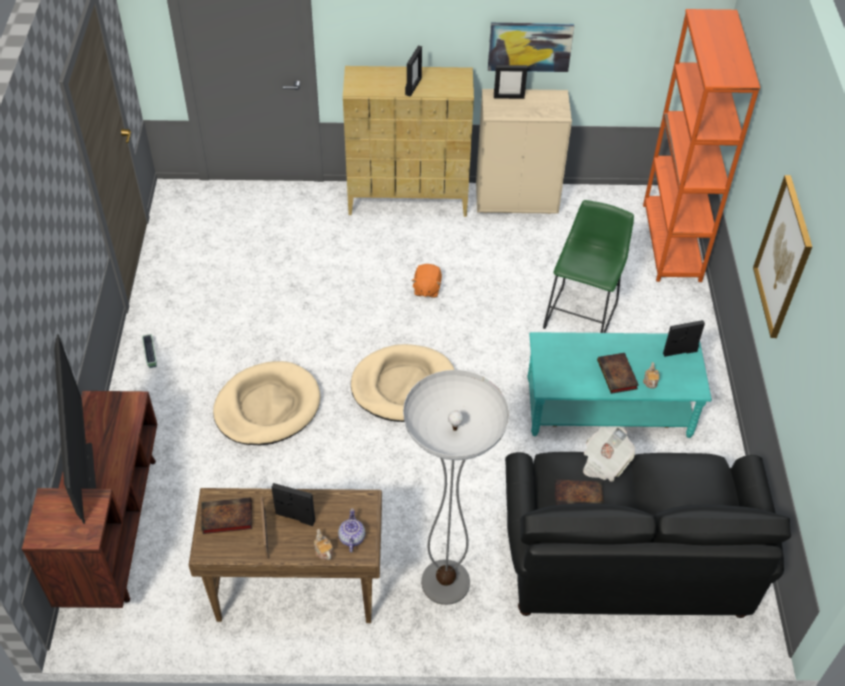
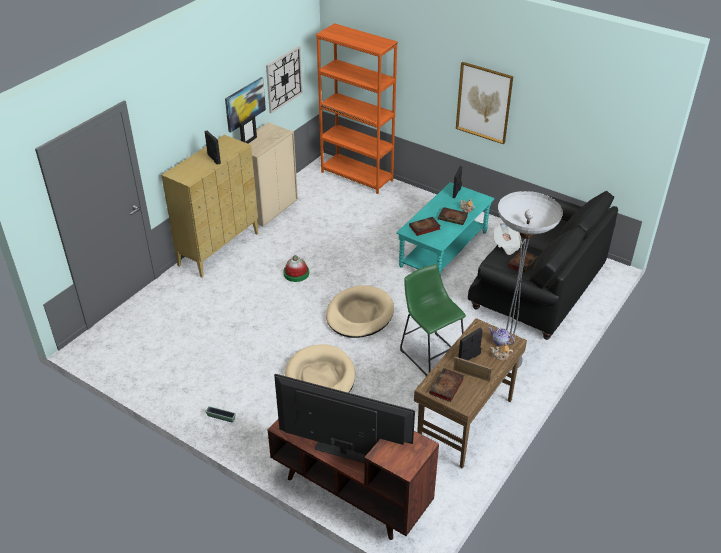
camera: 55 degrees left, 10 degrees down
orange plush toy [411,264,442,298] -> hat [283,255,309,282]
green stool [543,200,634,333] -> green stool moved to [400,264,466,376]
none -> wall clock [266,46,303,113]
none -> book [409,217,440,236]

